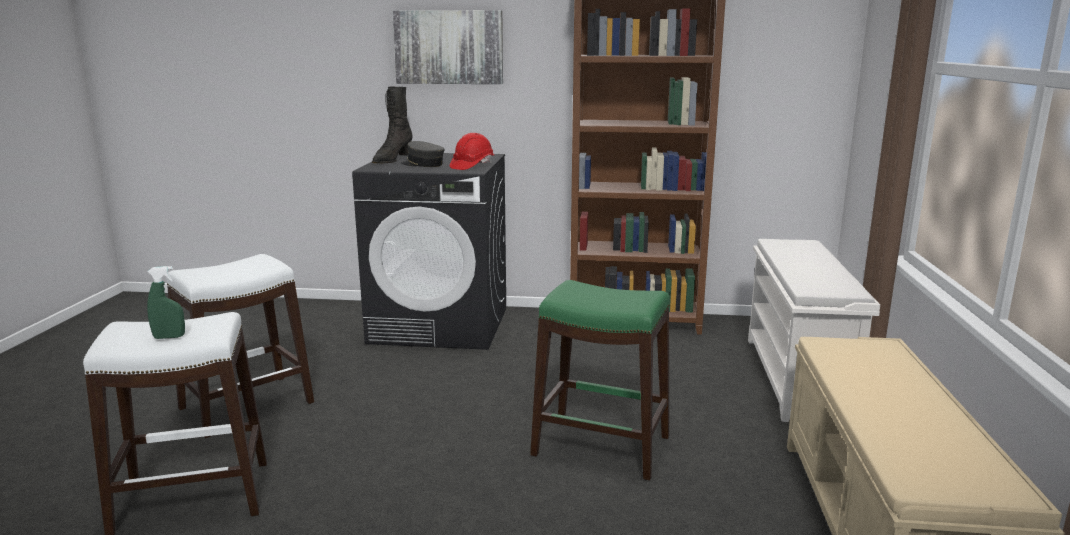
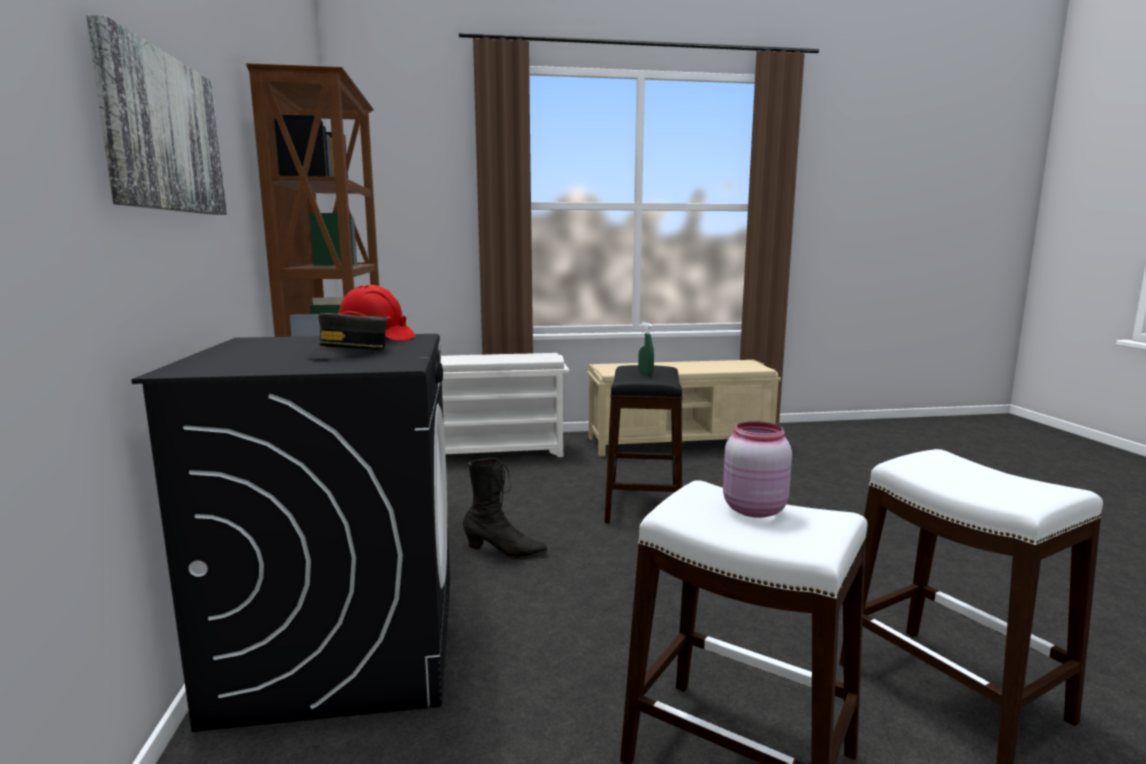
camera: 105 degrees left, 5 degrees down
green spray bottle [147,266,185,339] -> green spray bottle moved to [638,322,654,376]
black boot [372,86,413,163] -> black boot moved to [463,458,548,560]
green stool [530,280,670,480] -> black stool [605,365,682,523]
none -> pink jar [723,421,792,518]

